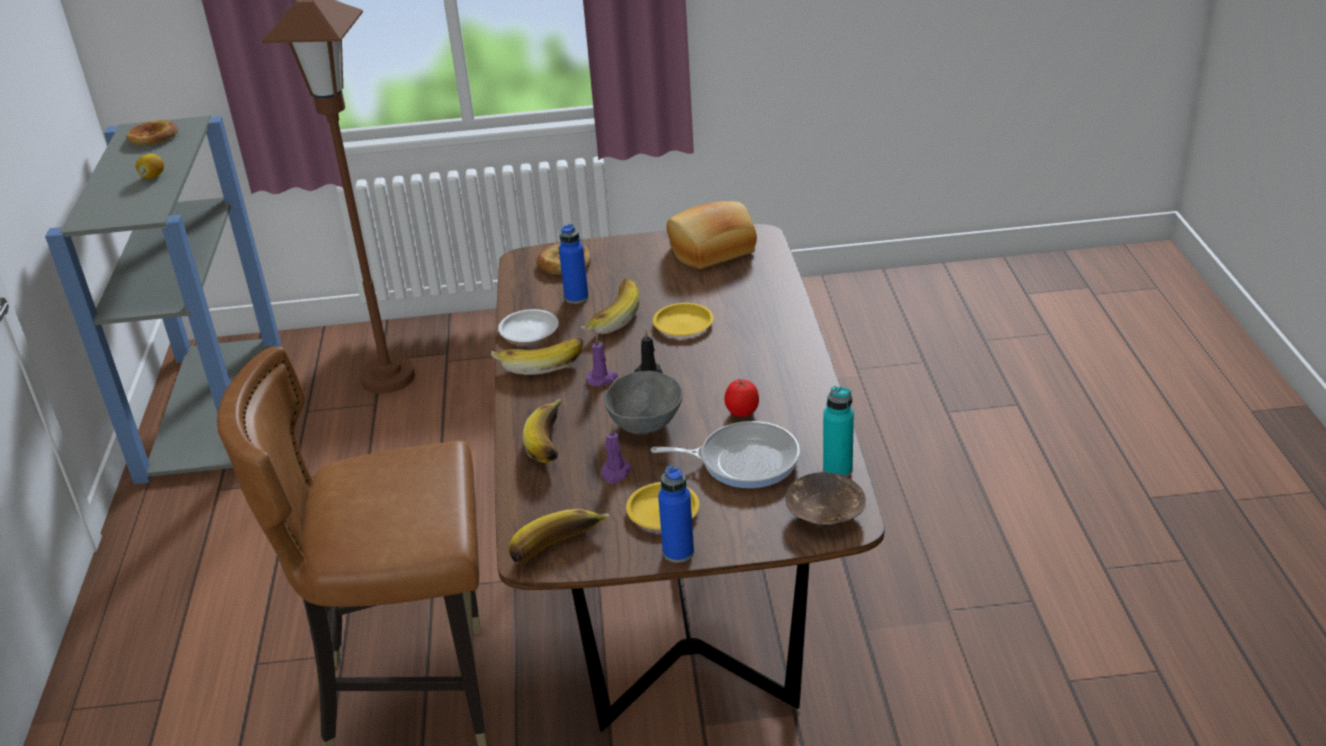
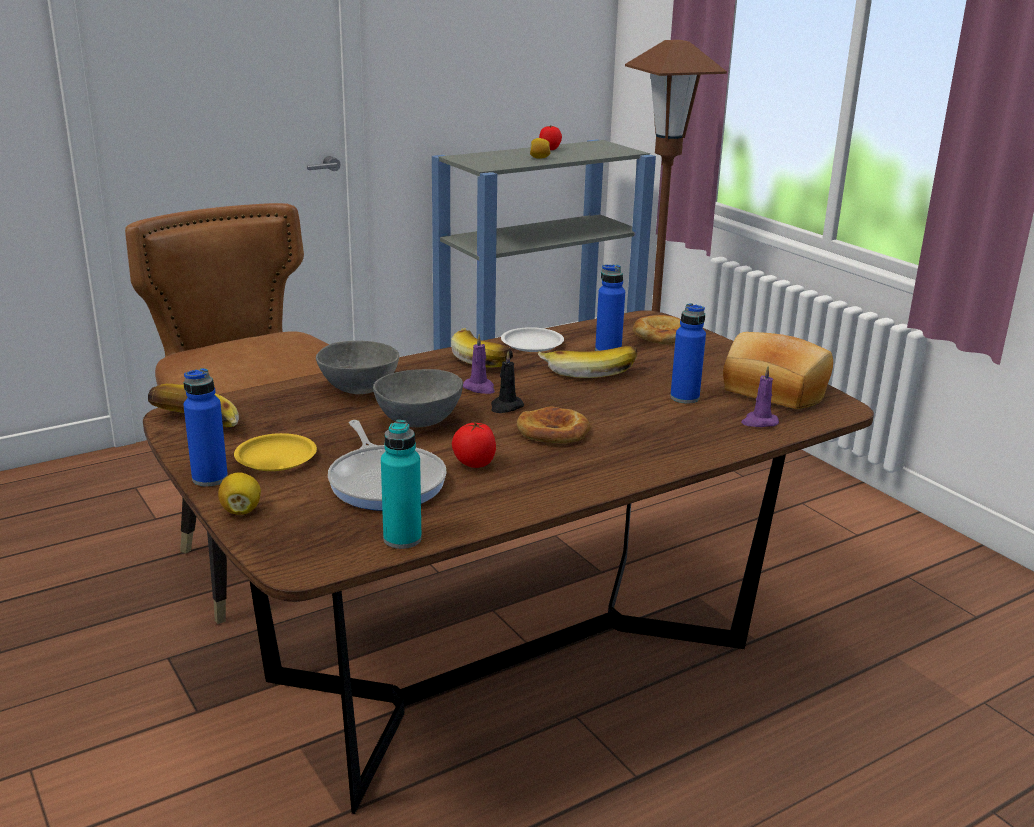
camera: 60 degrees right, 10 degrees down
bread [126,120,178,146] -> bread moved to [517,407,591,443]
banana [523,399,562,463] -> grey bowl [316,341,399,394]
purple candle [601,426,632,484] -> purple candle moved to [741,366,779,427]
yellow plate [653,303,714,336] -> none
brown bowl [785,472,866,527] -> none
none -> lemon [218,472,261,515]
none -> tomato [539,125,562,150]
none -> blue bottle [670,303,706,404]

